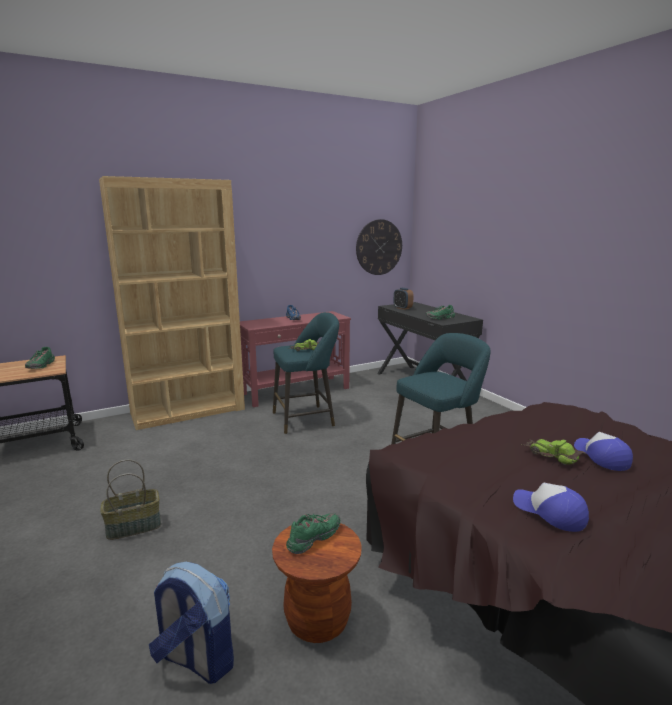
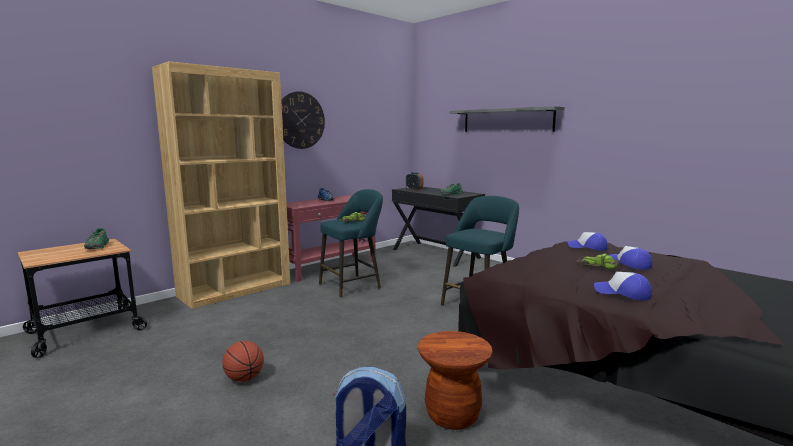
camera: 15 degrees left, 5 degrees down
basket [100,459,161,540] -> basketball [222,341,264,382]
green shoe [286,513,340,554] -> none
wall clock [356,219,402,275] -> wall clock moved to [281,91,325,149]
none -> grey shelf [449,106,565,132]
none -> cap [568,232,608,251]

